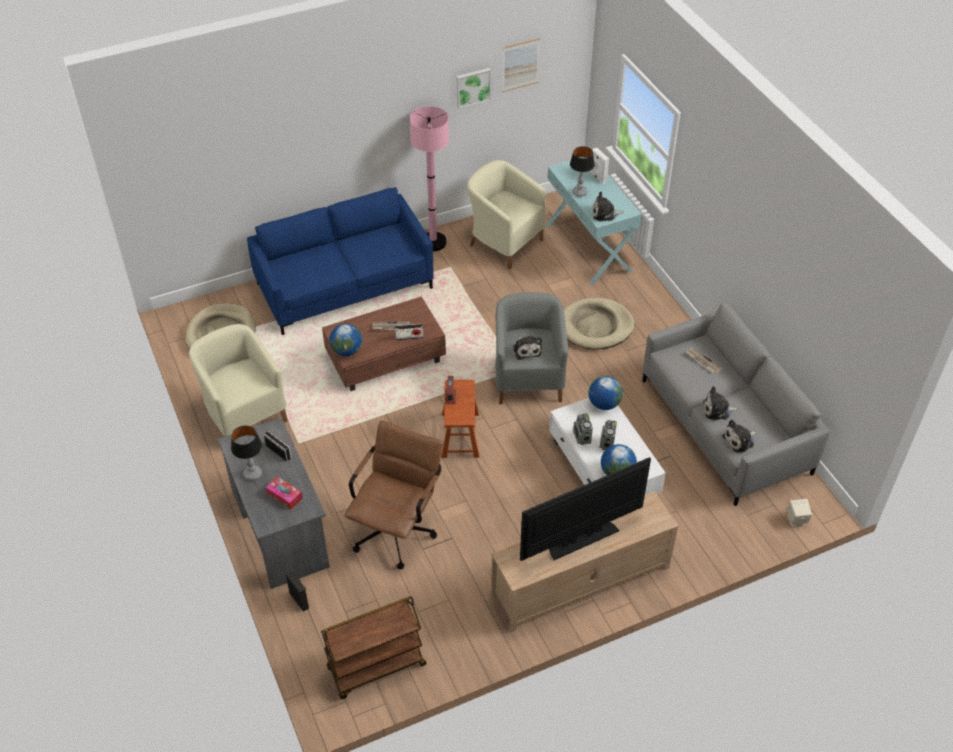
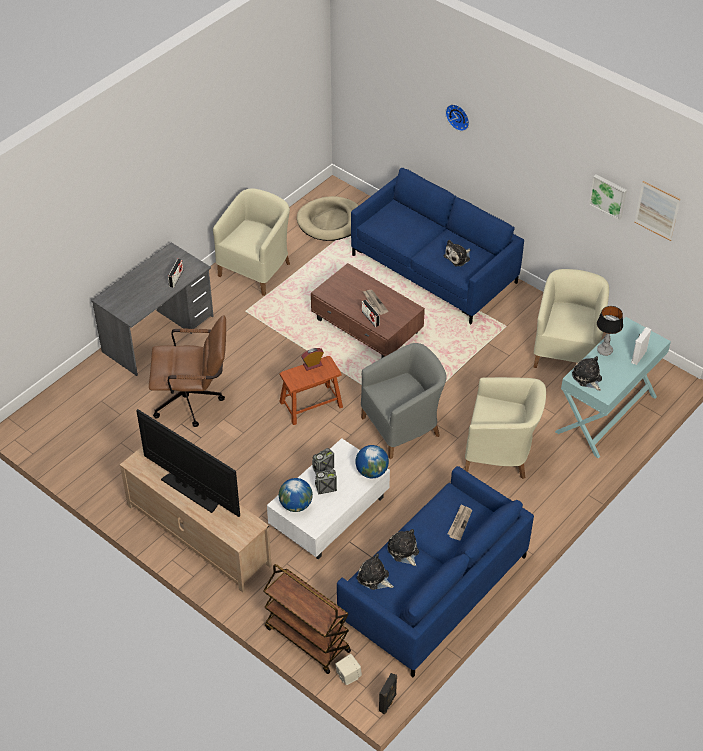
camera: 65 degrees right, 0 degrees up
table lamp [231,425,262,481] -> none
tissue box [266,476,303,509] -> none
black speaker [286,570,309,612] -> black speaker moved to [379,673,397,714]
brown cart [321,596,427,699] -> brown cart moved to [263,564,351,674]
globe [329,324,362,356] -> none
pink floor lamp [410,106,449,251] -> none
plush toy [513,336,542,360] -> plush toy moved to [444,240,471,266]
beige dog bed [563,298,634,349] -> beige armchair [465,377,546,479]
grey sofa [642,303,830,506] -> blue sofa [337,466,534,677]
none -> wall clock [445,104,469,131]

